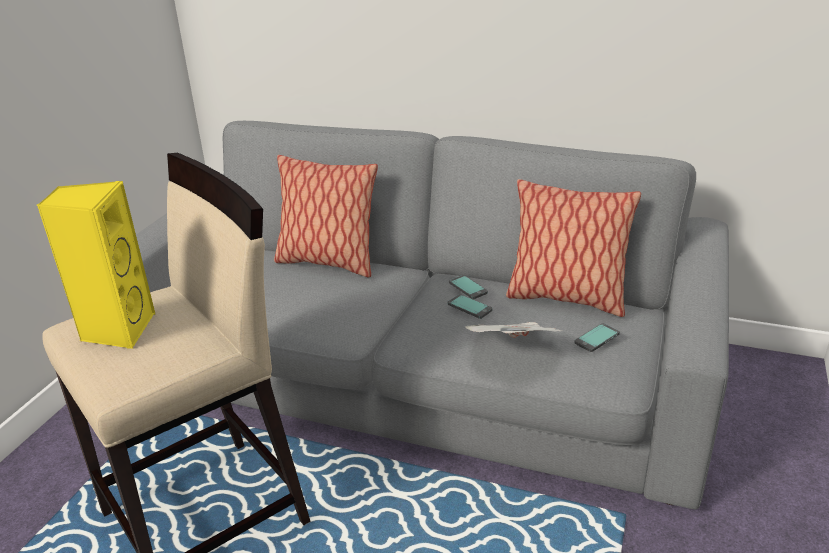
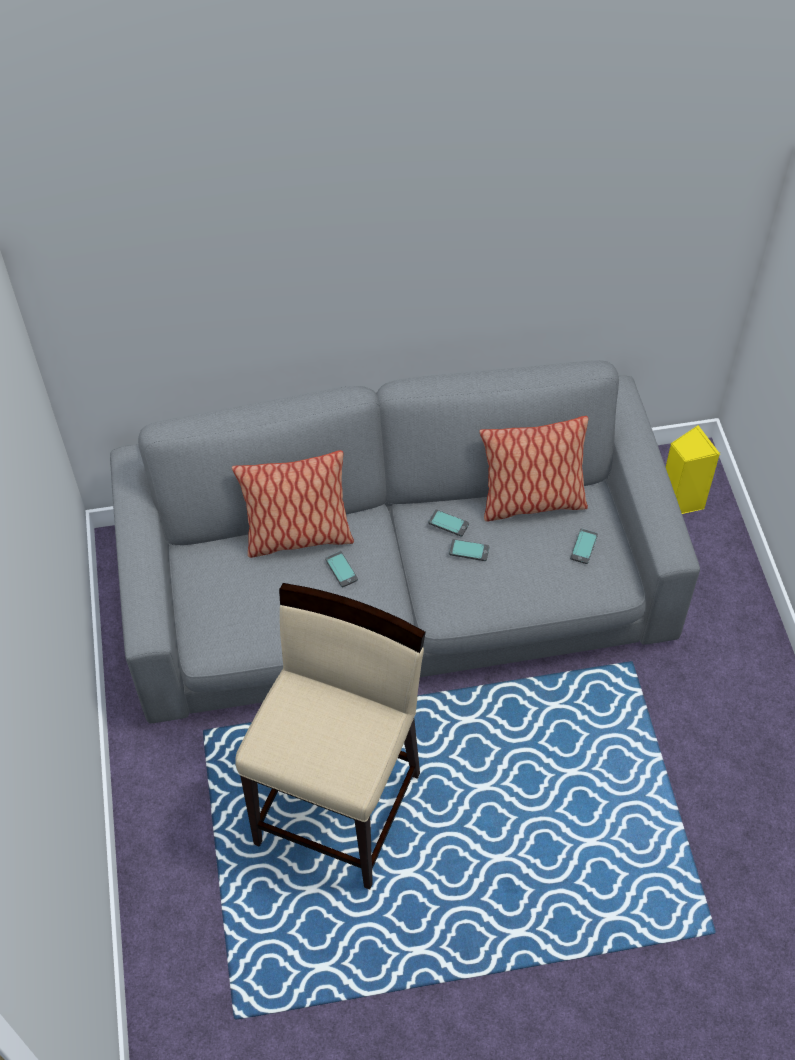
camera: 30 degrees left, 25 degrees up
yellow speaker [36,181,156,349] -> yellow speaker moved to [666,425,720,514]
newspaper [465,322,562,338] -> none
none -> phone [325,551,358,587]

